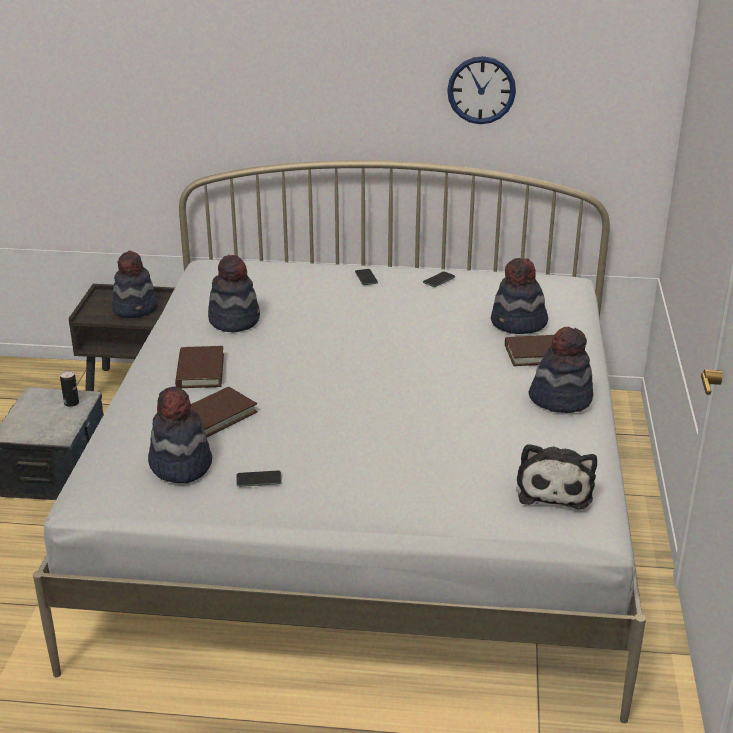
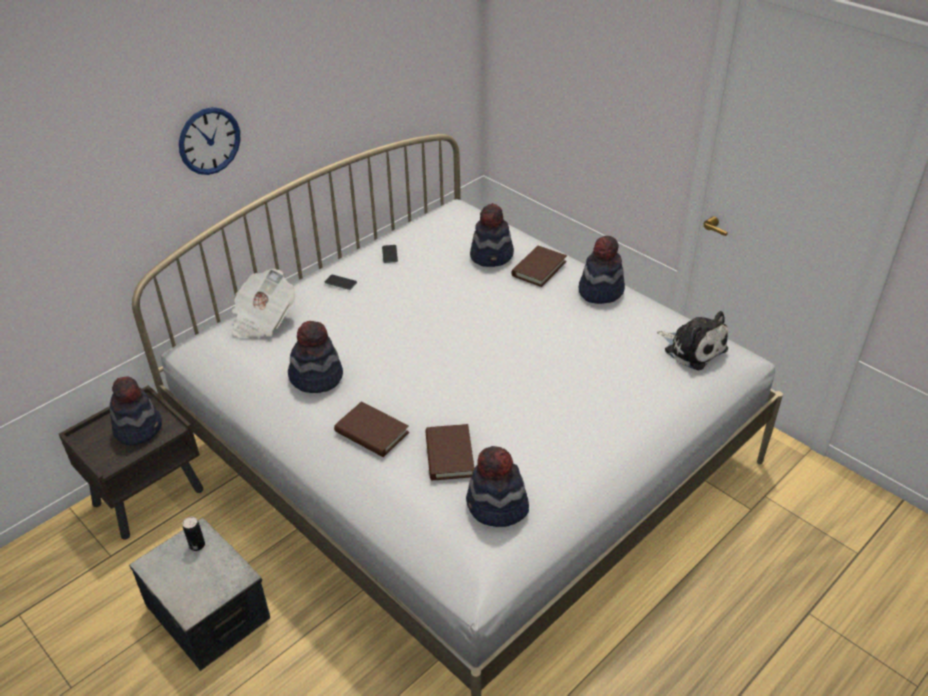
camera: 50 degrees left, 10 degrees up
phone [237,471,282,487] -> none
wall clock [447,56,516,124] -> wall clock moved to [179,107,241,175]
none -> newspaper [232,269,295,338]

